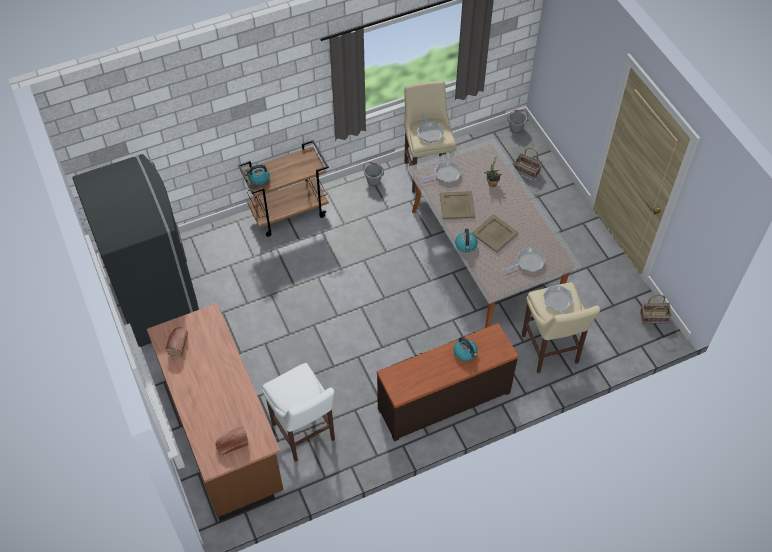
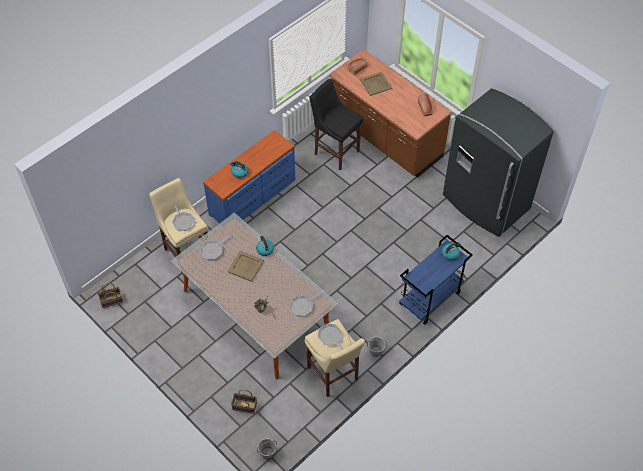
camera: 160 degrees right, 0 degrees up
brown cart [238,140,329,237] -> blue cart [399,235,473,325]
white stool [262,363,335,462] -> black stool [309,79,363,171]
brown dresser [377,323,519,442] -> blue dresser [203,130,295,223]
beige tray [440,191,475,219] -> beige tray moved to [360,72,392,96]

